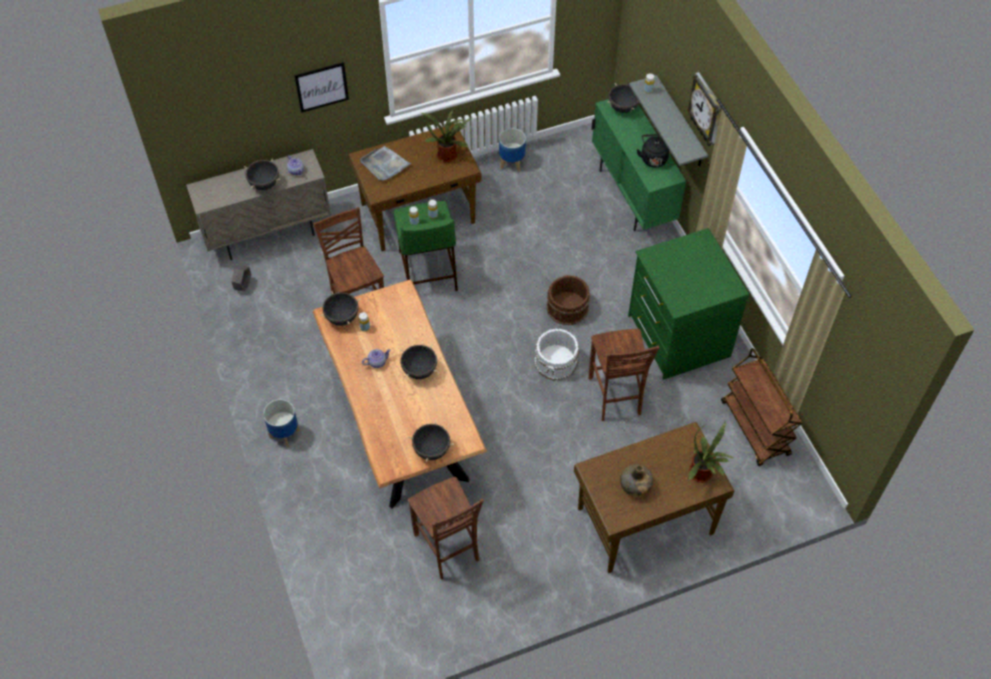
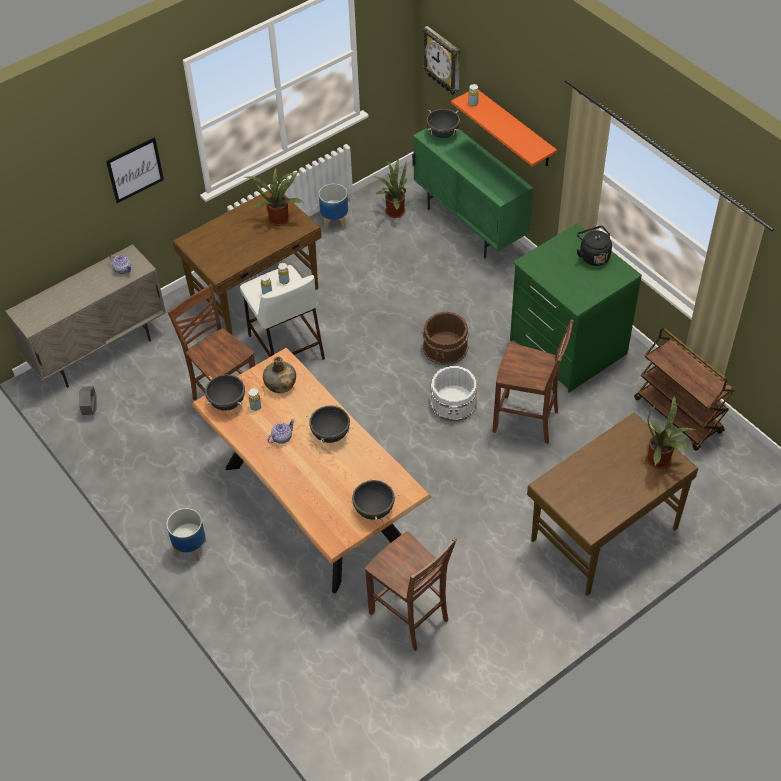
camera: 15 degrees left, 5 degrees down
black cooking pot [244,158,280,190] -> none
grey tray [360,146,411,181] -> none
green stool [394,201,458,291] -> white stool [240,265,325,360]
brown chair [588,329,659,421] -> brown chair turned 45 degrees counterclockwise [492,320,574,444]
green bottle [620,464,653,497] -> green bottle moved to [263,357,296,393]
grey shelf [629,75,708,167] -> orange shelf [451,90,557,166]
black kettle [637,134,669,167] -> black kettle moved to [577,226,612,266]
wall clock [687,72,722,146] -> wall clock moved to [423,26,460,95]
none -> potted plant [373,158,407,218]

